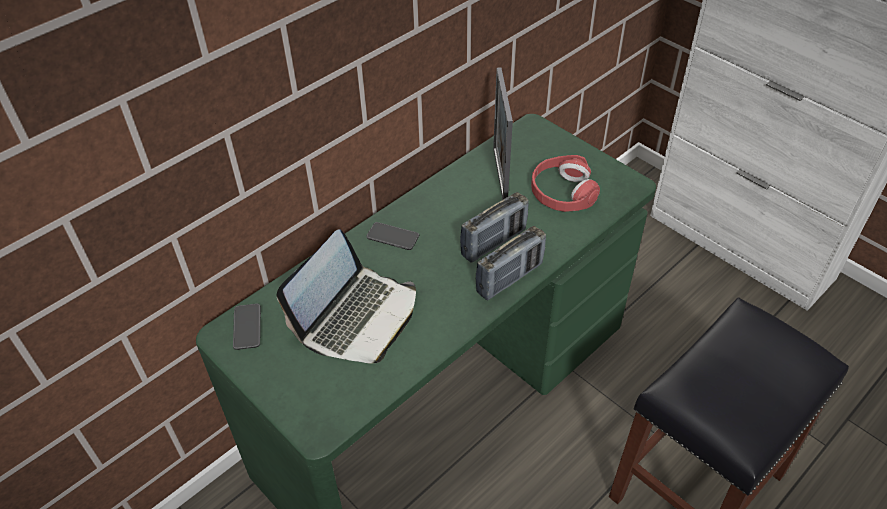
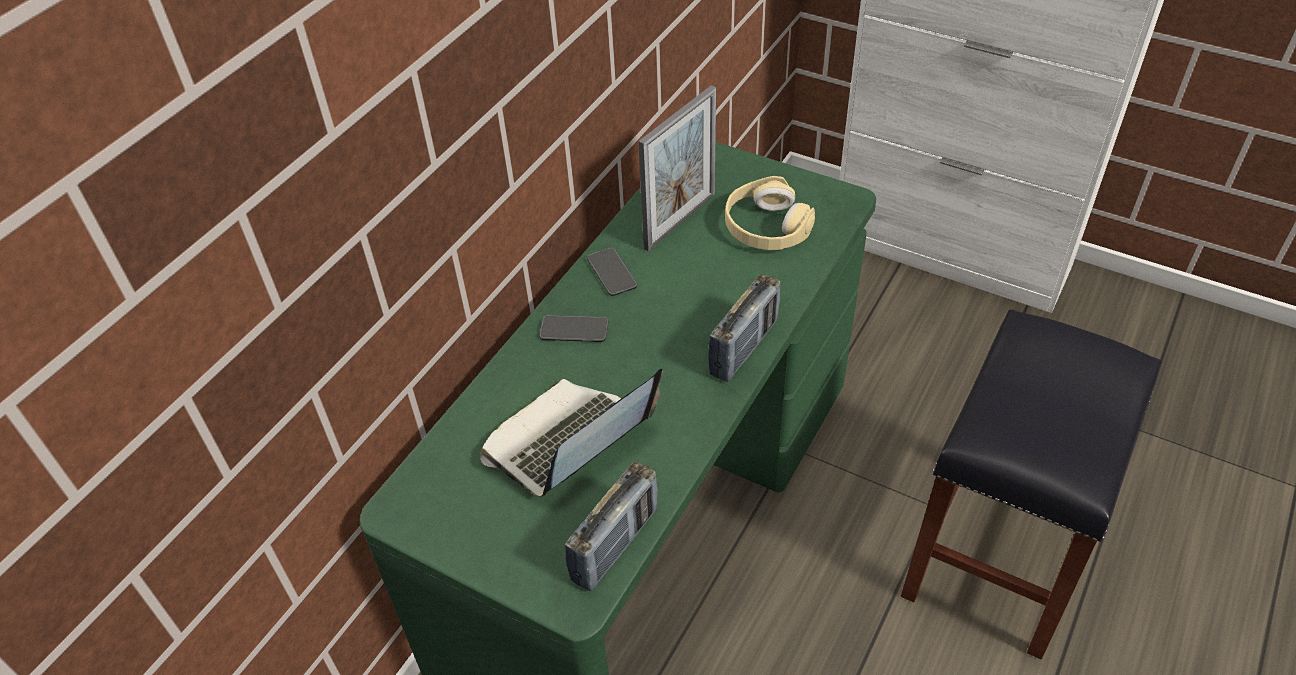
camera: 15 degrees left, 0 degrees up
phone [233,304,261,350] -> phone moved to [587,248,638,296]
laptop [277,229,416,363] -> laptop turned 150 degrees counterclockwise [480,369,663,497]
radio [460,192,529,263] -> radio moved to [565,462,658,591]
picture frame [493,67,513,200] -> picture frame turned 120 degrees counterclockwise [638,85,716,251]
red headphones [531,155,600,212] -> beige headphones [725,176,815,250]

